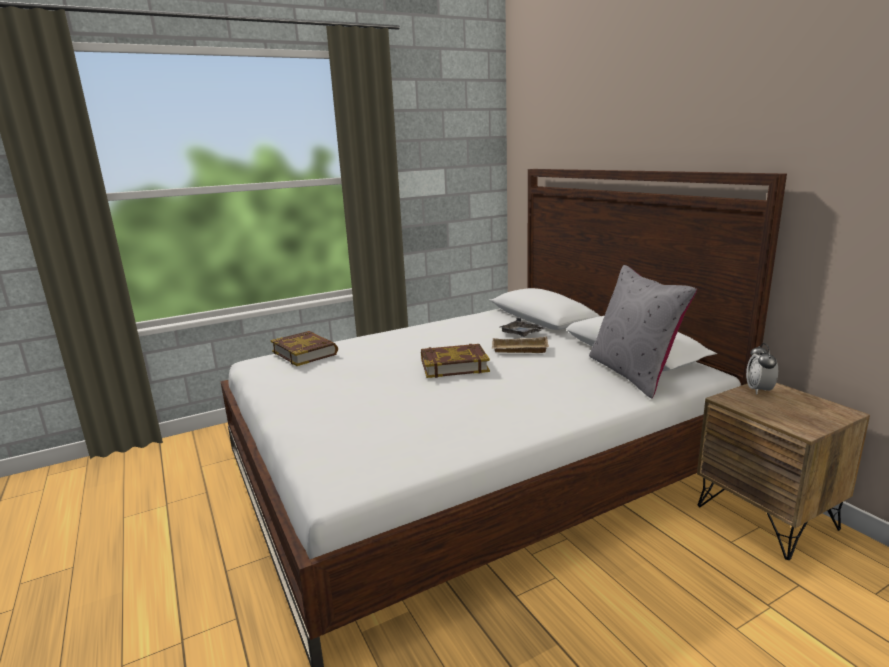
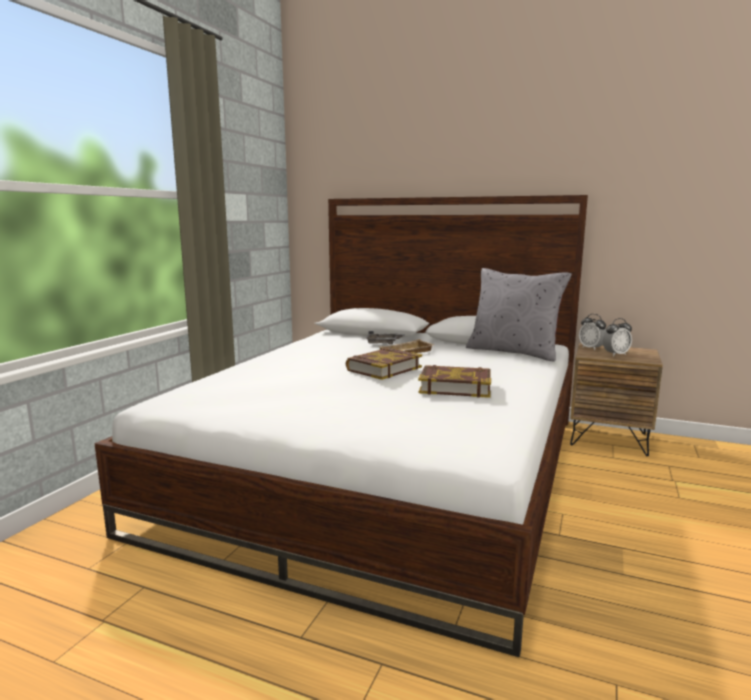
camera: 40 degrees left, 5 degrees down
book [271,331,338,366] -> book moved to [418,365,491,398]
none -> alarm clock [603,318,632,356]

